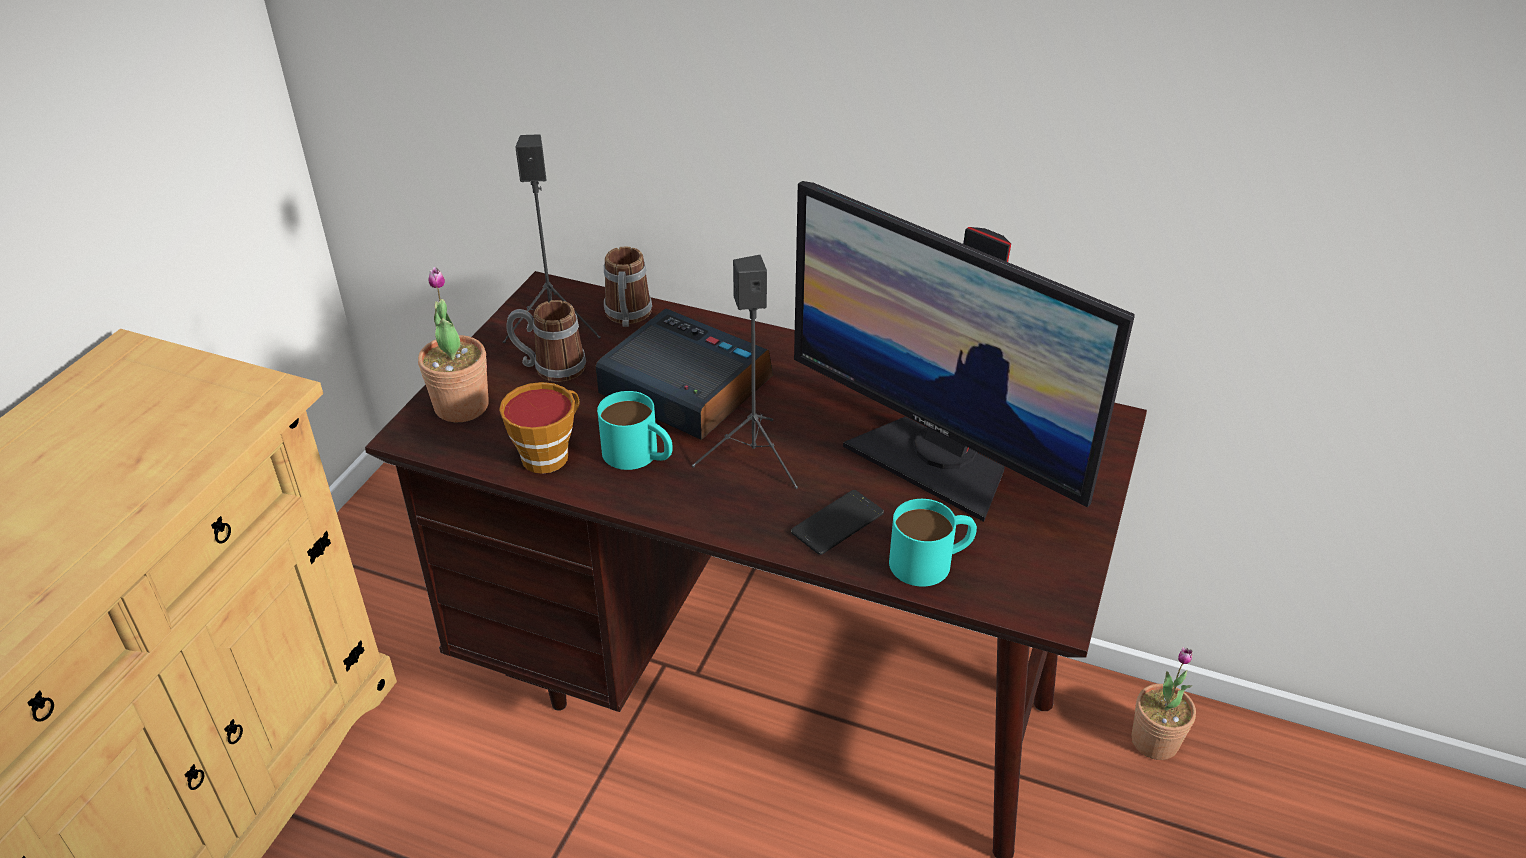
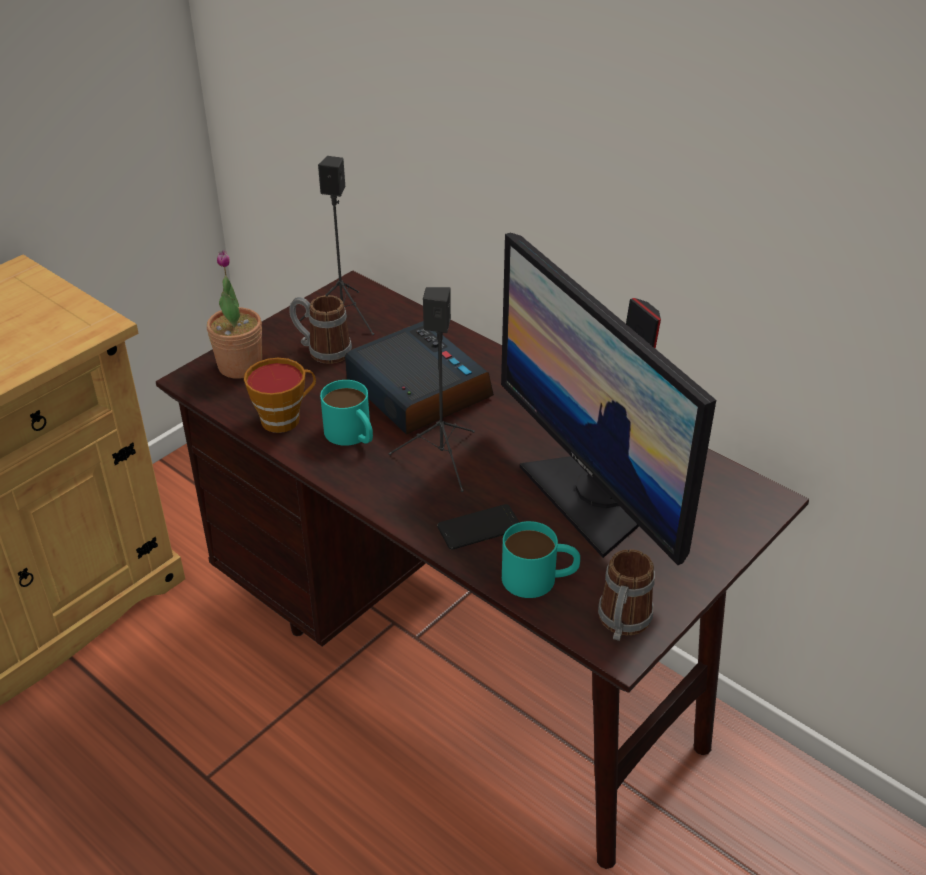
camera: 20 degrees right, 0 degrees up
mug [604,246,652,327] -> mug moved to [598,549,655,641]
potted plant [1132,647,1196,760] -> none

